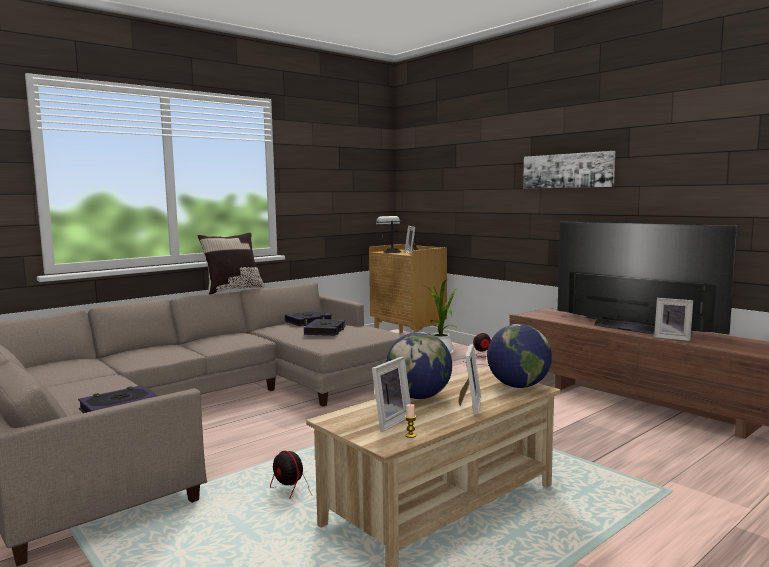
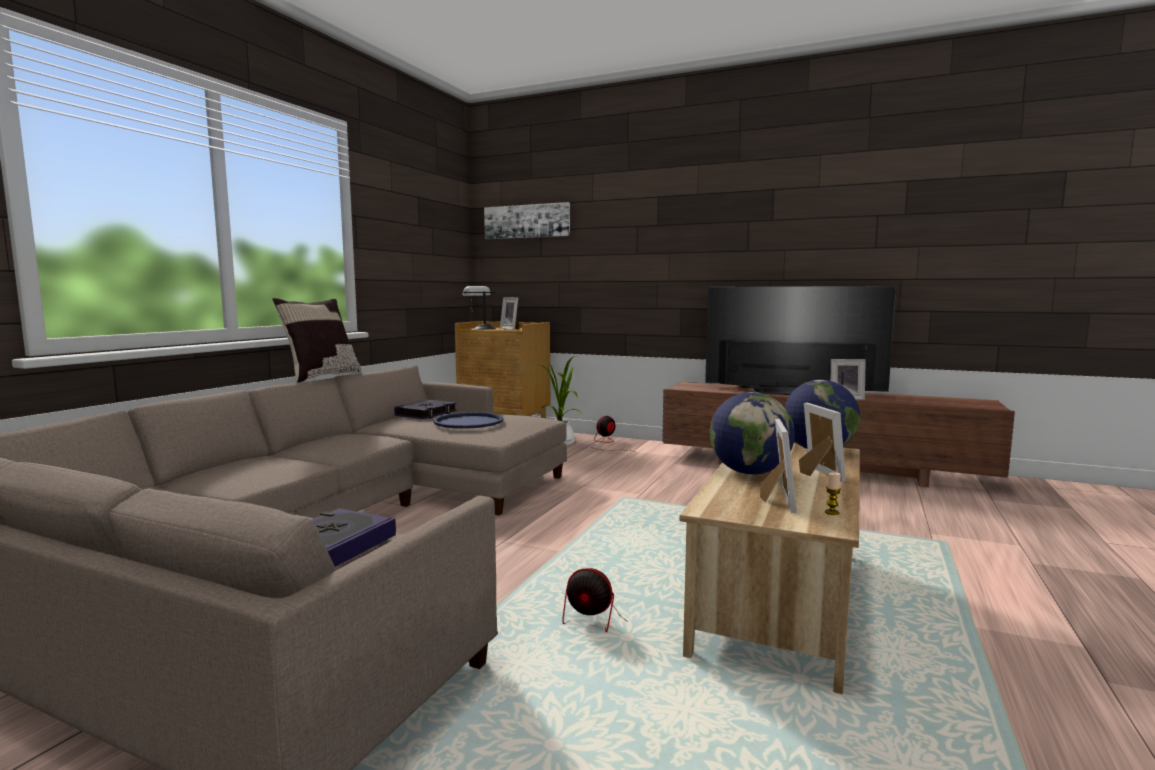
camera: 25 degrees left, 0 degrees up
book [304,319,346,336] -> blue tray [433,412,504,429]
picture [523,151,615,189] -> picture moved to [484,202,570,239]

